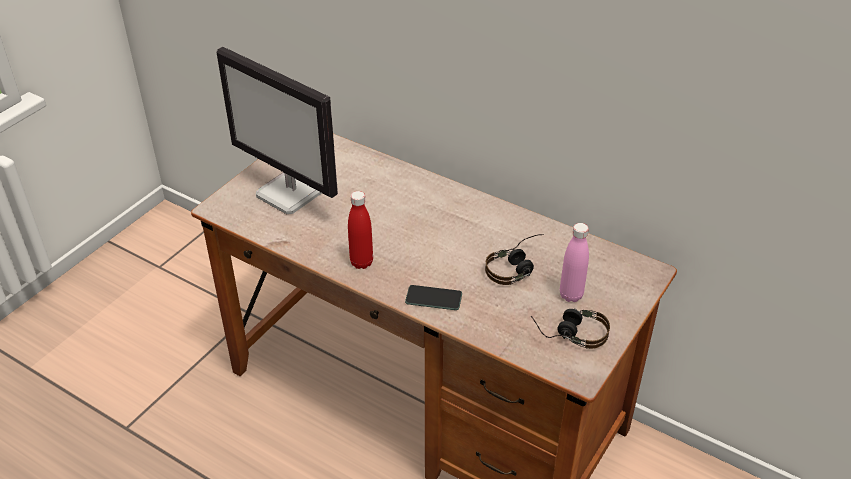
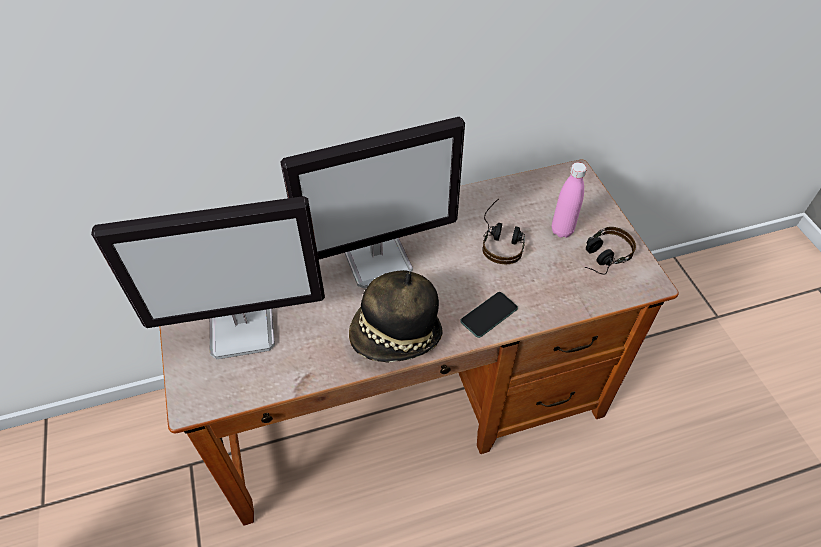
camera: 50 degrees left, 10 degrees up
red bottle [348,191,373,269] -> hat [349,270,443,362]
none -> monitor [280,117,465,288]

